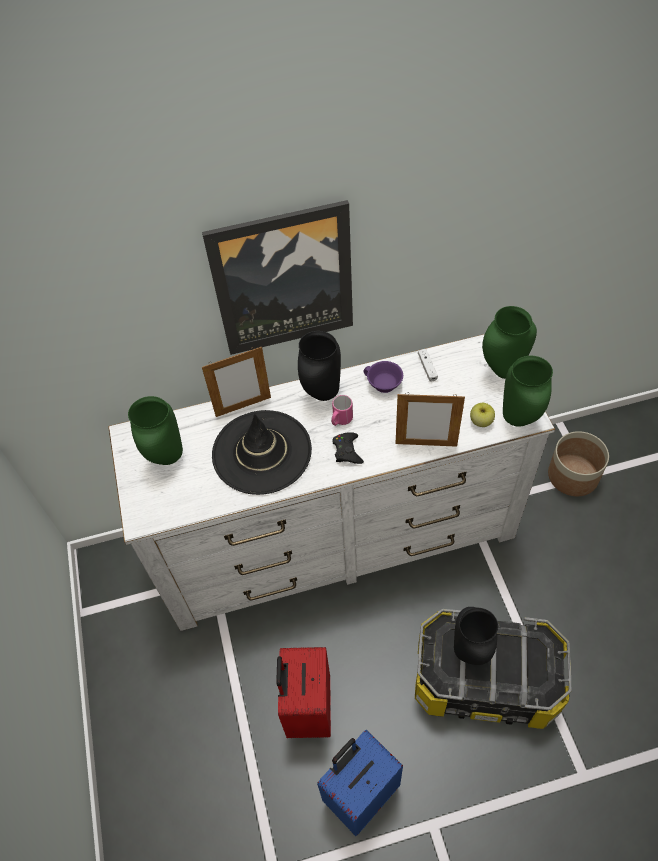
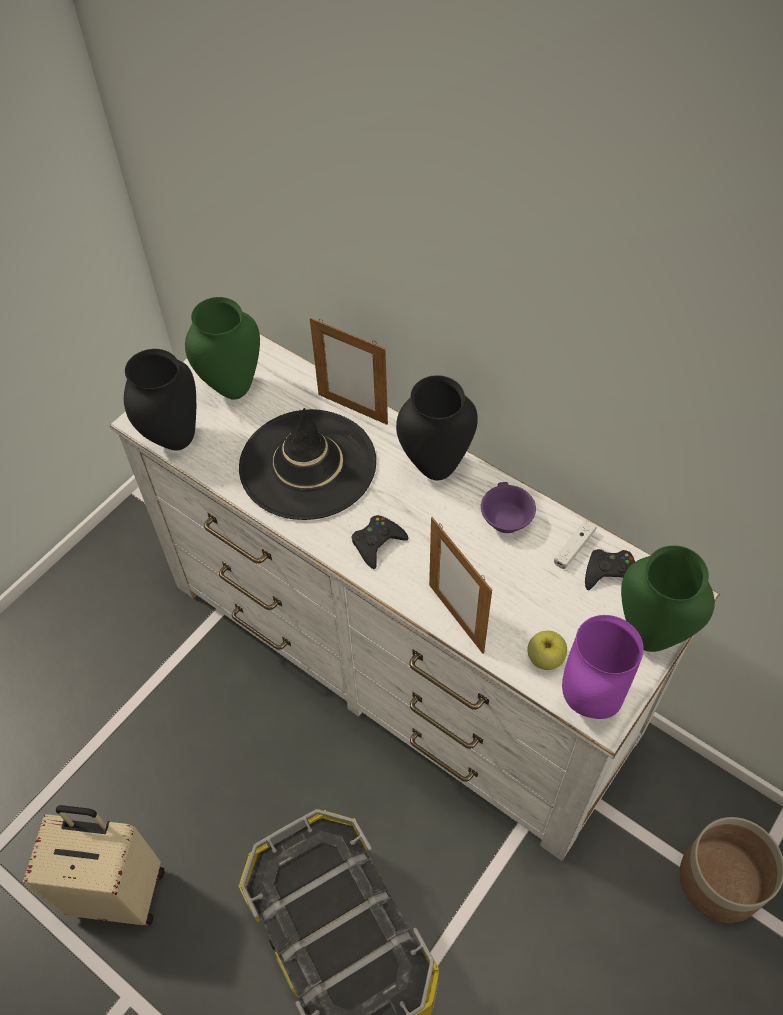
camera: 50 degrees right, 0 degrees up
picture [202,200,353,355] -> none
red suitcase [276,647,331,738] -> none
blue suitcase [317,730,403,836] -> beige suitcase [23,805,164,926]
pink mug [331,395,353,426] -> none
black vase [454,607,498,665] -> black vase moved to [124,349,196,451]
green vase [503,356,553,427] -> purple vase [562,615,644,719]
none -> black game controller [585,549,635,590]

